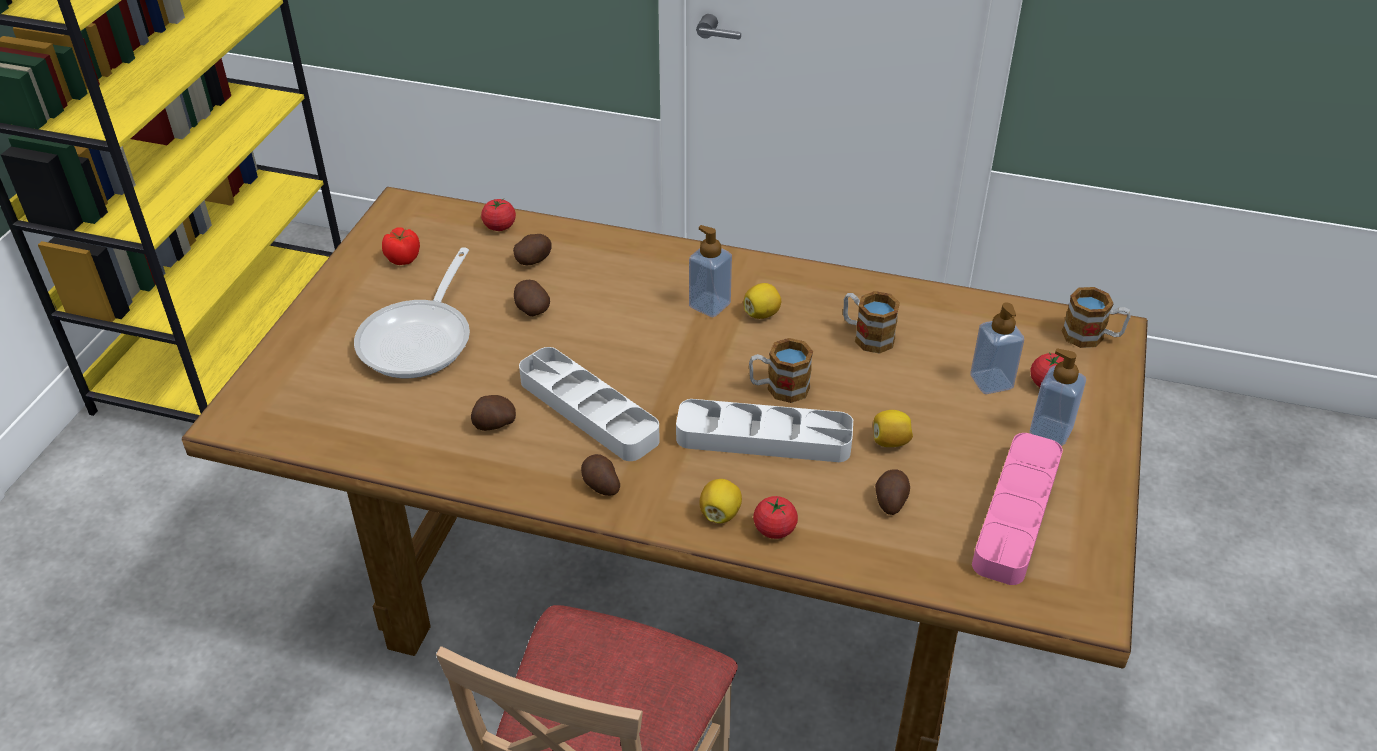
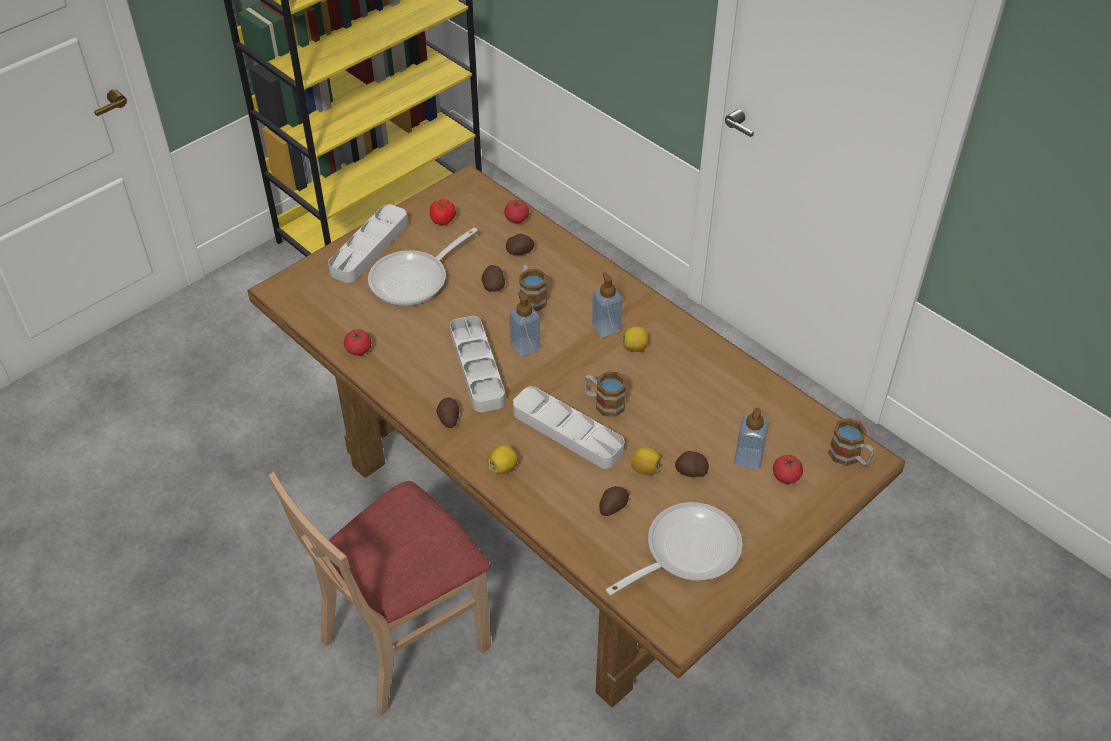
camera: 30 degrees right, 5 degrees up
potato [471,395,516,431] -> potato moved to [675,451,709,477]
tomato [753,496,798,539] -> tomato moved to [344,329,371,356]
mug [843,291,900,354] -> mug moved to [519,264,547,311]
pink tray [972,433,1063,585] -> frying pan [606,502,742,595]
soap dispenser [1030,348,1086,446] -> soap dispenser moved to [509,291,540,357]
none -> grey tray [328,204,408,283]

